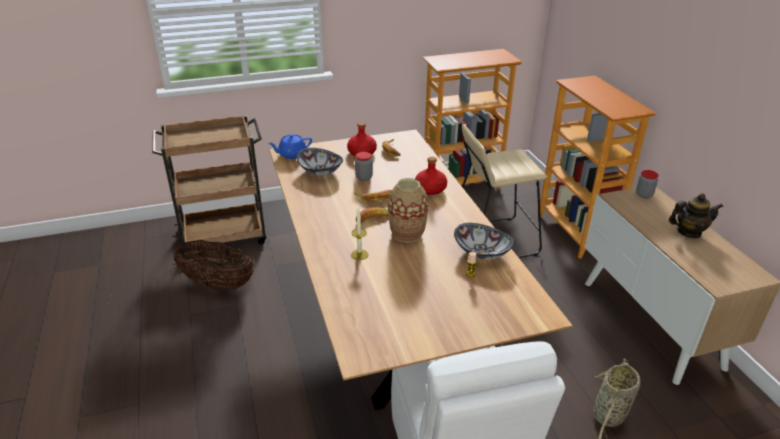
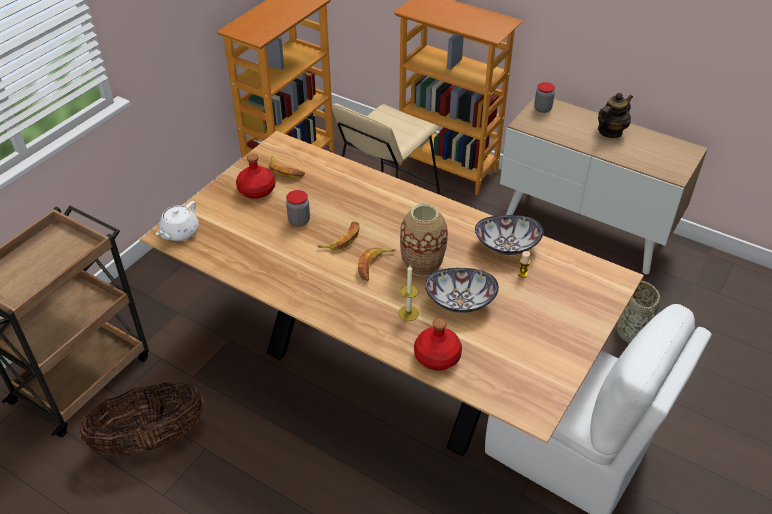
camera: 40 degrees left, 10 degrees up
blue teapot [268,134,312,159] -> white teapot [156,201,199,241]
bowl [296,148,343,176] -> bowl moved to [425,268,499,313]
red bottle [415,157,447,195] -> red bottle moved to [414,318,462,371]

